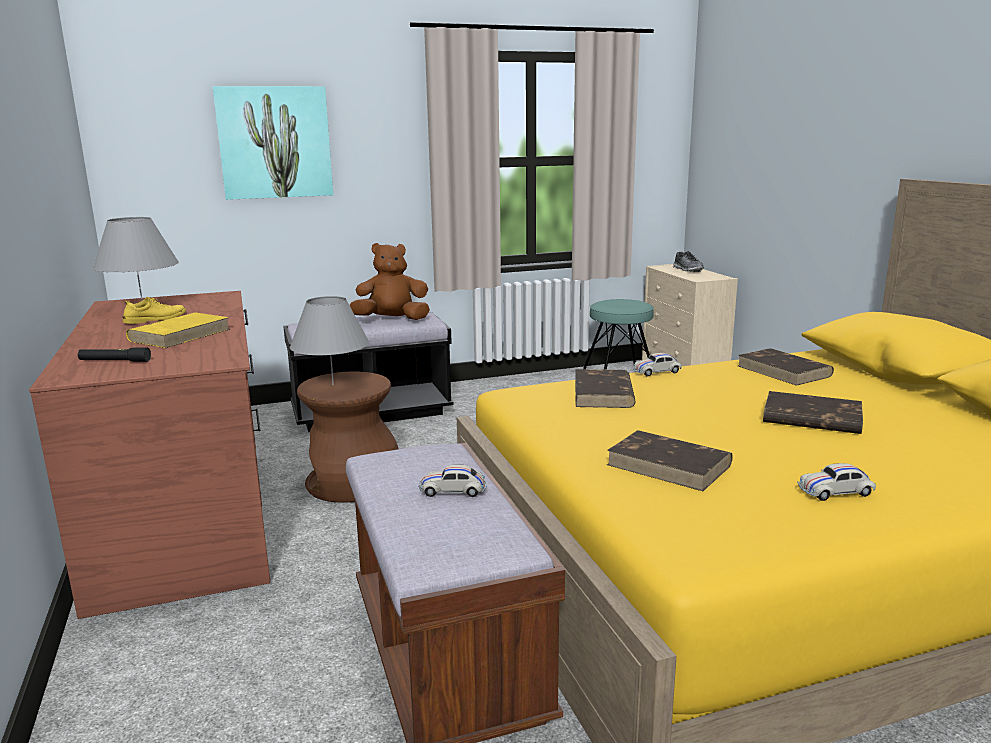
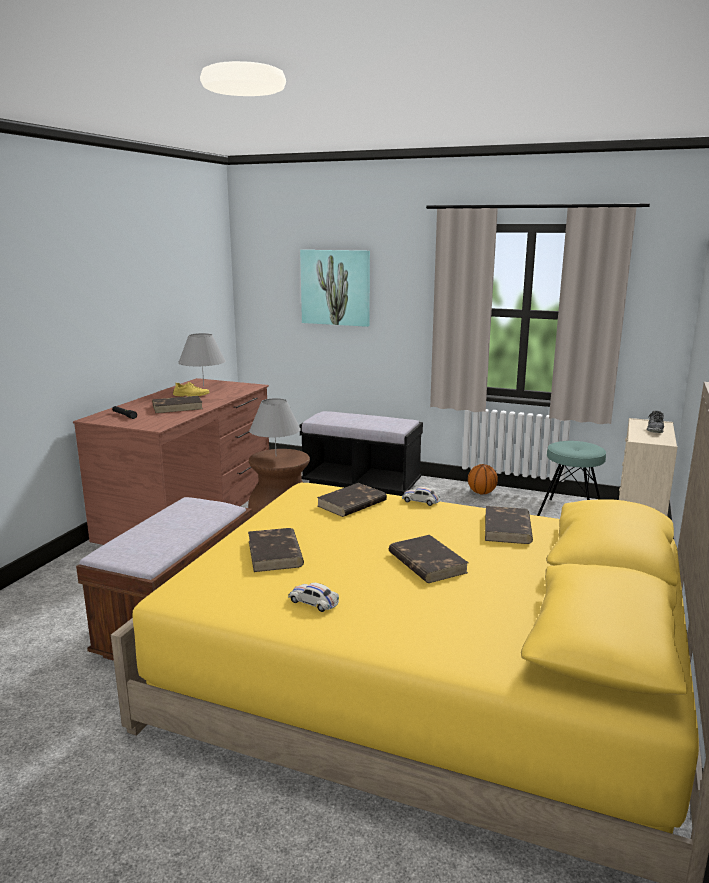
camera: 40 degrees right, 0 degrees up
yellow book [126,313,230,348] -> brown book [152,396,203,413]
brown plush toy [350,243,430,320] -> none
white toy car [418,464,487,497] -> none
none -> basketball [468,464,498,495]

